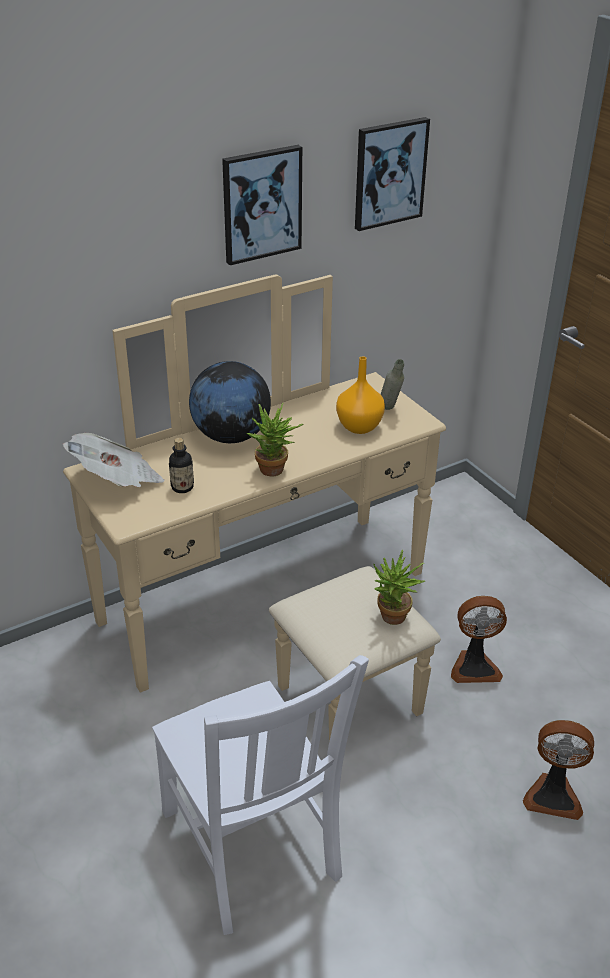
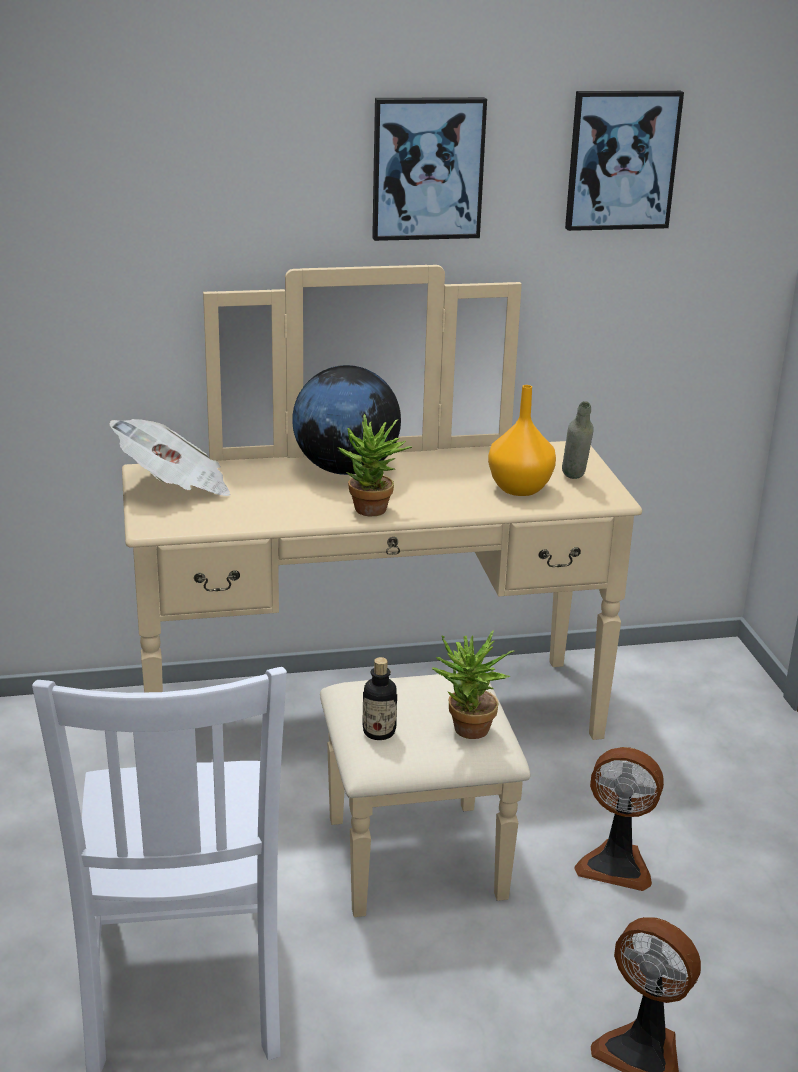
camera: 20 degrees right, 10 degrees down
bottle [169,438,194,493] -> bottle moved to [362,657,397,740]

